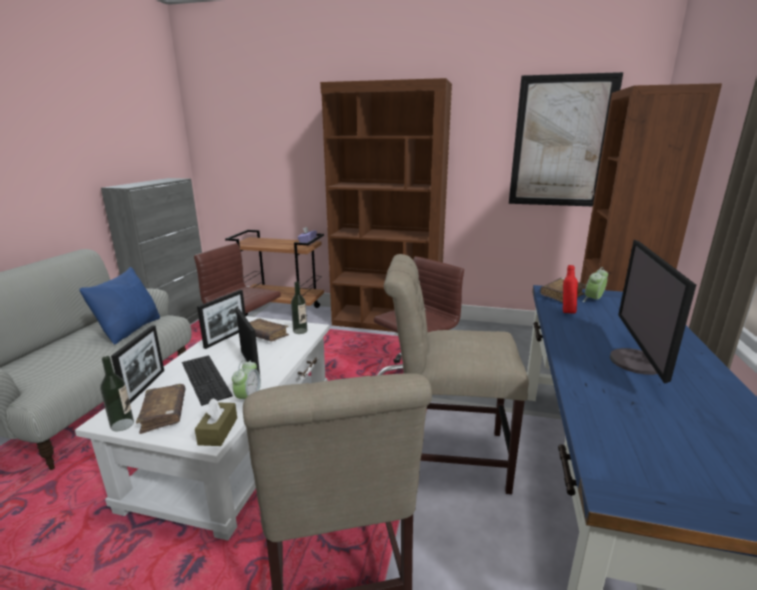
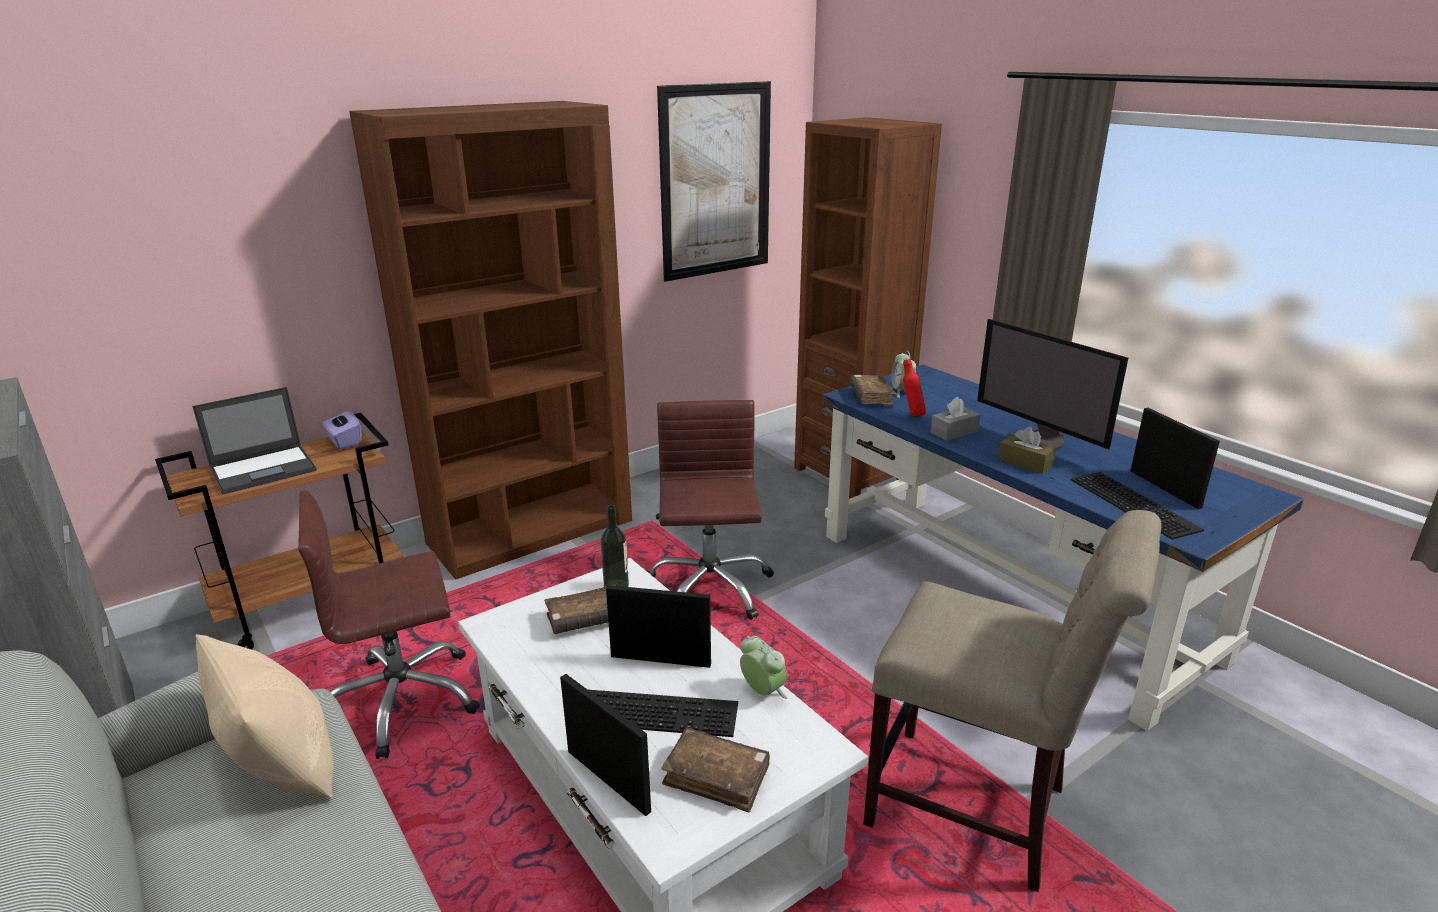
camera: 50 degrees left, 5 degrees up
blue pillow [80,267,160,345] -> beige pillow [195,634,333,798]
bottle [100,356,134,431] -> none
brown tissue box [195,398,237,446] -> brown tissue box moved to [998,427,1056,474]
picture frame [197,290,246,349] -> picture frame moved to [1131,408,1220,509]
beige chair [384,254,529,494] -> none
none -> laptop [192,387,317,494]
none -> grey tissue box [930,397,981,441]
none -> keyboard [1071,472,1204,540]

